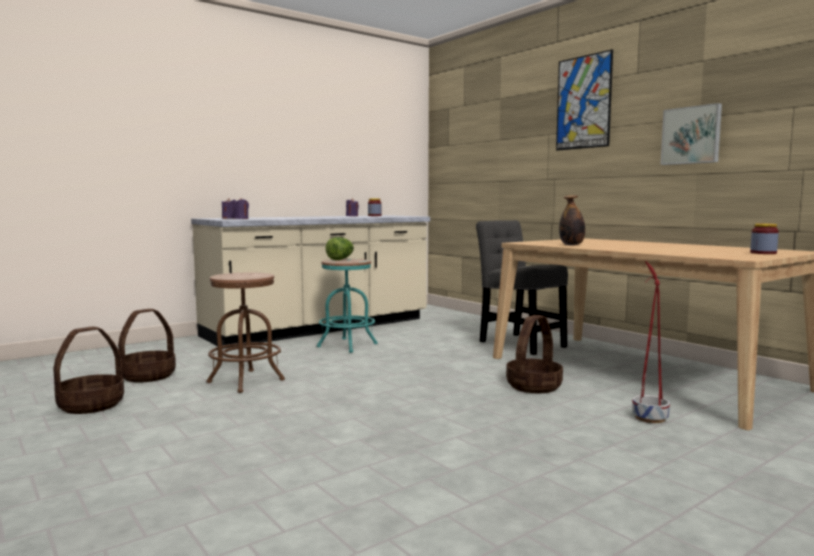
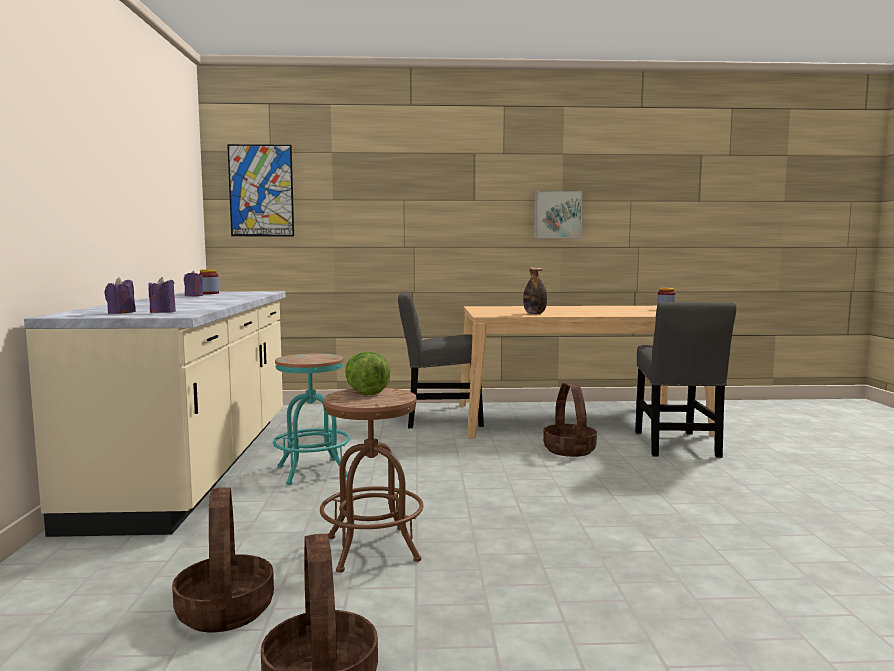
camera: 55 degrees left, 0 degrees up
lettuce [326,237,354,260] -> lettuce moved to [345,352,391,395]
picture [556,49,613,151] -> picture moved to [227,144,294,236]
red planter [632,261,670,423] -> grey chair [635,302,737,458]

